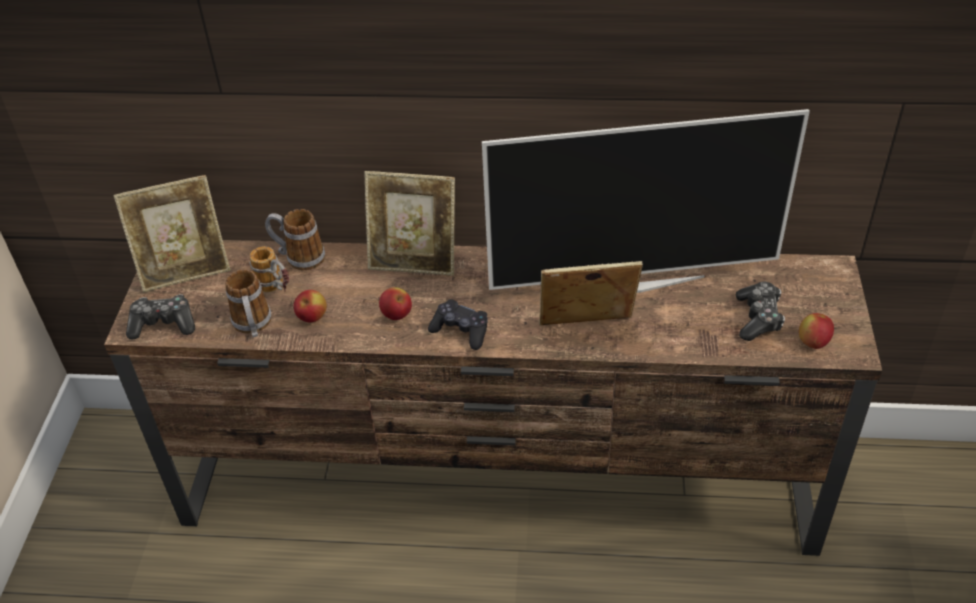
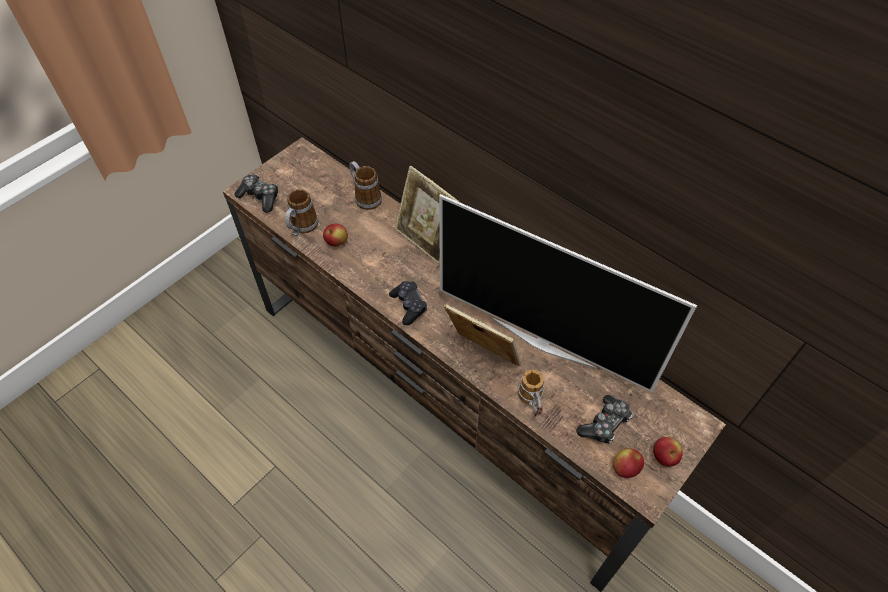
camera: 35 degrees right, 10 degrees up
picture frame [114,175,231,292] -> none
mug [250,246,289,292] -> mug moved to [518,370,545,417]
apple [379,287,412,320] -> apple moved to [653,437,683,466]

